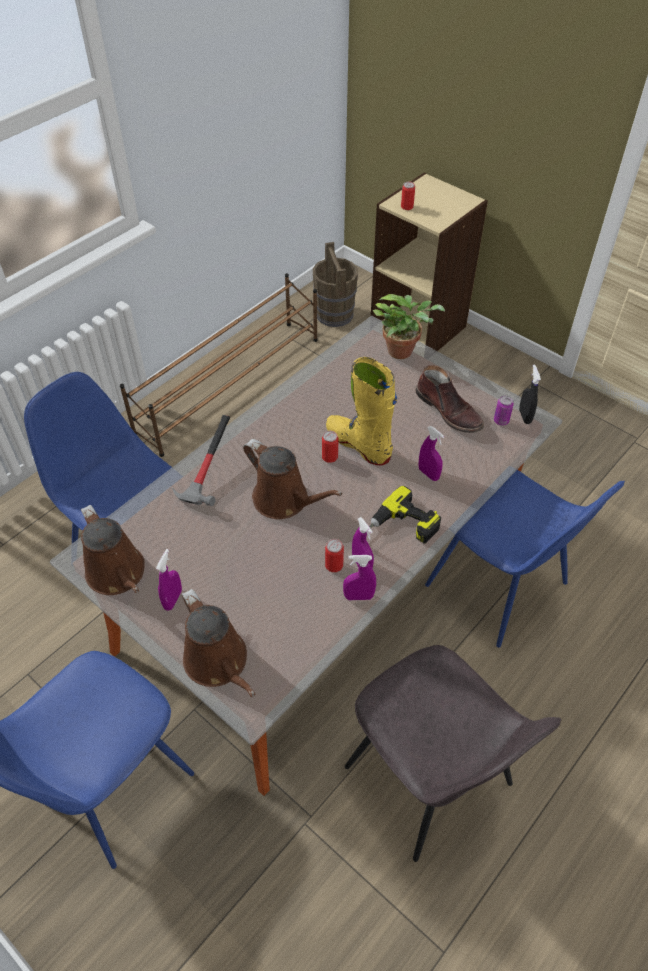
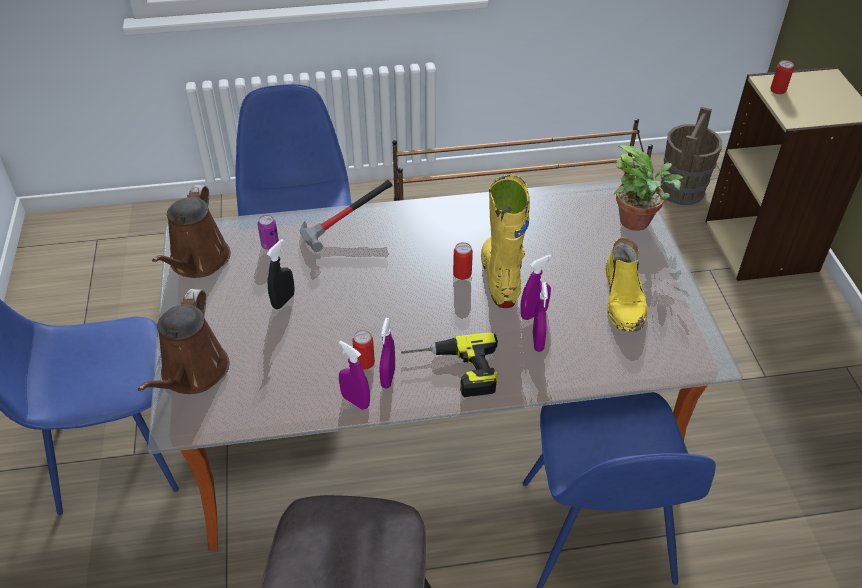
camera: 40 degrees right, 5 degrees down
purple spray bottle [156,549,182,611] -> purple spray bottle moved to [520,254,552,320]
brown watering can [243,439,342,519] -> none
brown boot [415,365,484,433] -> yellow boot [605,238,647,332]
can [494,396,514,426] -> can moved to [257,215,279,250]
black spray bottle [519,364,541,424] -> black spray bottle moved to [266,239,295,309]

